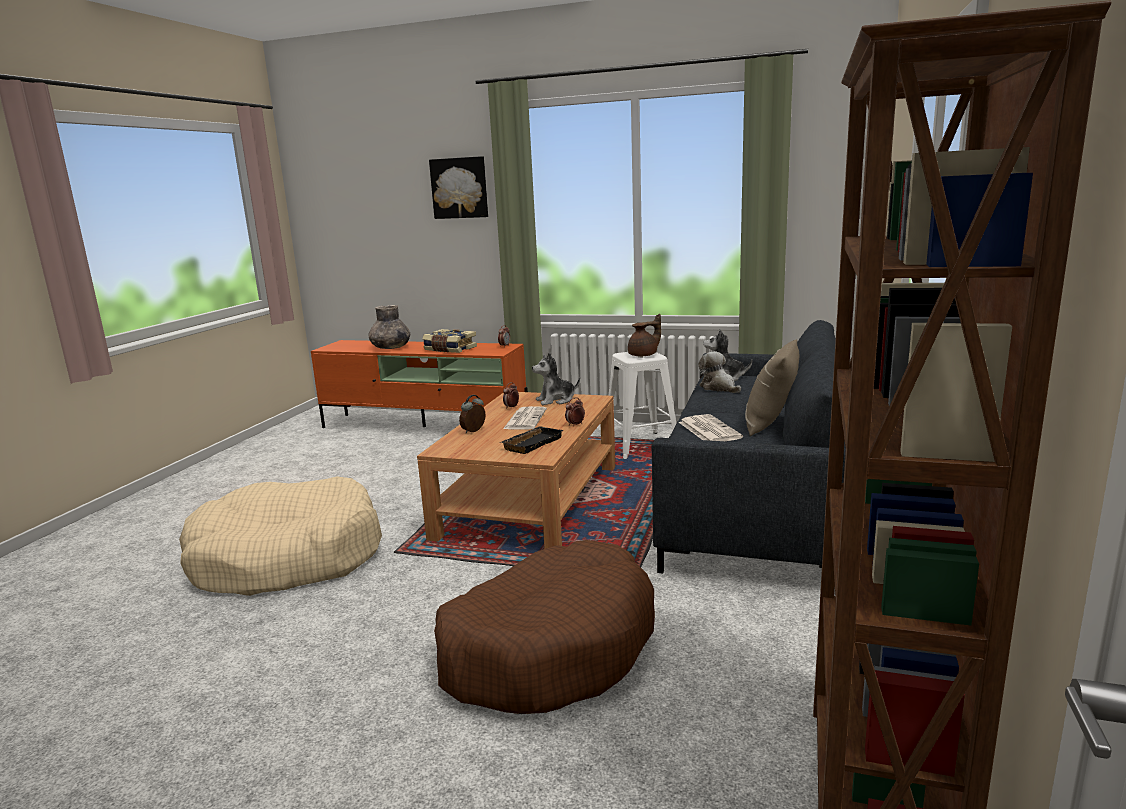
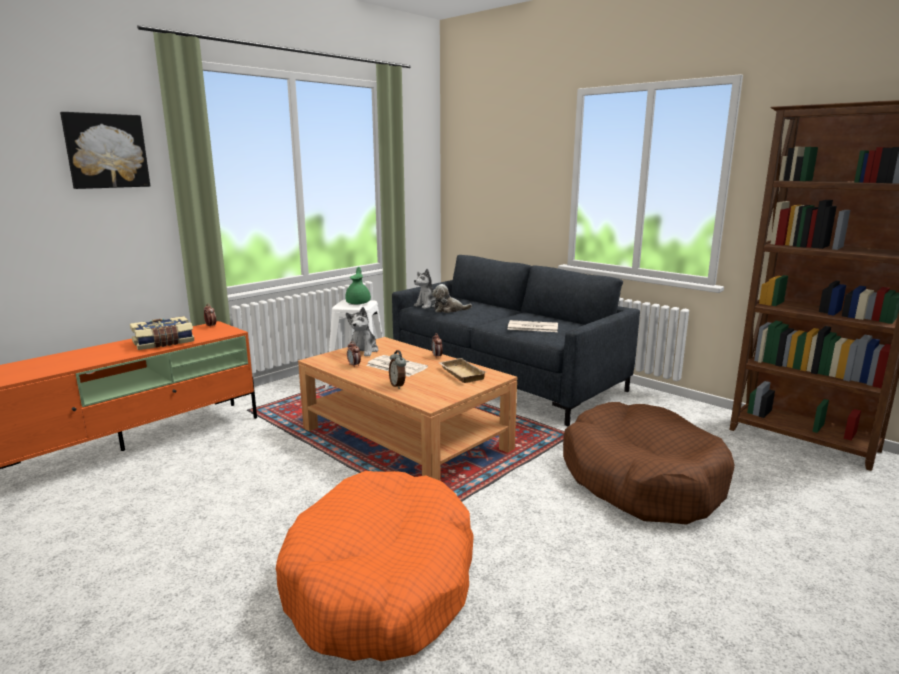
camera: 65 degrees left, 0 degrees up
beige dog bed [179,477,382,596] -> orange dog bed [276,471,474,661]
grey vase [369,305,410,349] -> none
black tray [501,426,564,454] -> beige tray [439,358,486,383]
brown teapot [628,314,661,356] -> green teapot [345,267,371,304]
beige pillow [745,339,799,436] -> none

